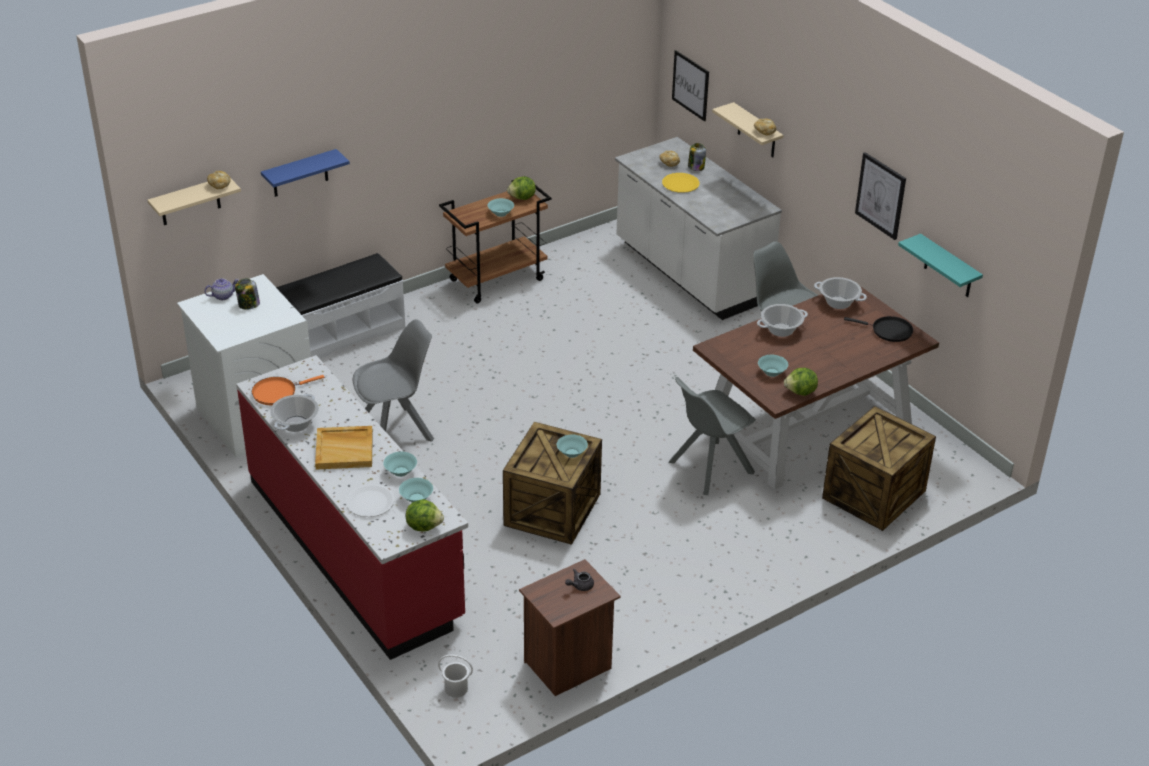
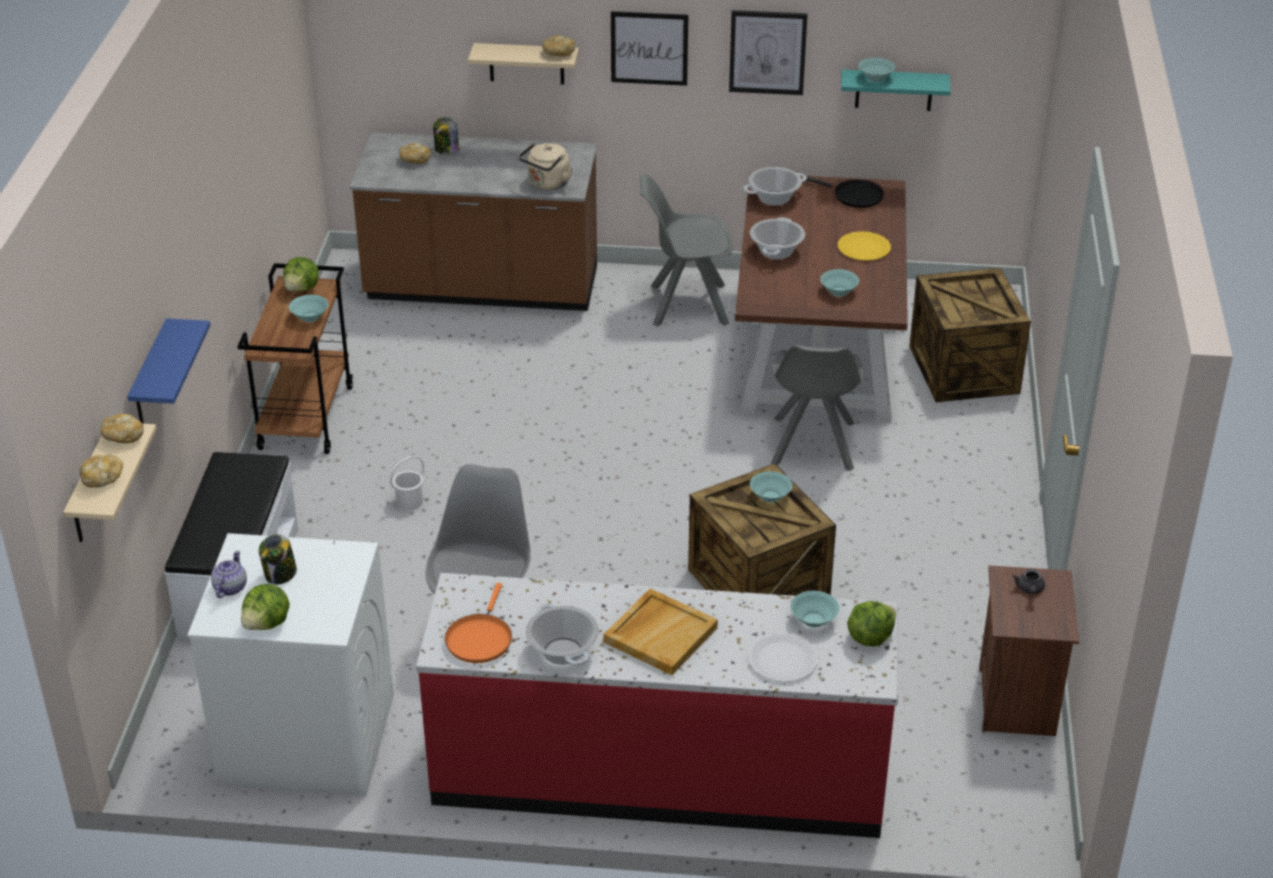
camera: 50 degrees left, 0 degrees up
turquoise bowl [383,452,417,477] -> turquoise bowl moved to [858,58,895,82]
white bucket [438,655,473,698] -> white bucket moved to [390,456,424,511]
white counter [615,137,782,320] -> brown counter [349,133,597,311]
yellow plate [662,173,700,193] -> yellow plate moved to [838,231,891,261]
picture [672,50,709,121] -> picture moved to [611,11,688,86]
lettuce [784,368,818,396] -> lettuce moved to [241,584,290,630]
black frying pan [844,316,913,342] -> black frying pan turned 60 degrees clockwise [806,177,884,208]
none -> bread [80,455,123,488]
none -> beige kettle [519,143,573,190]

